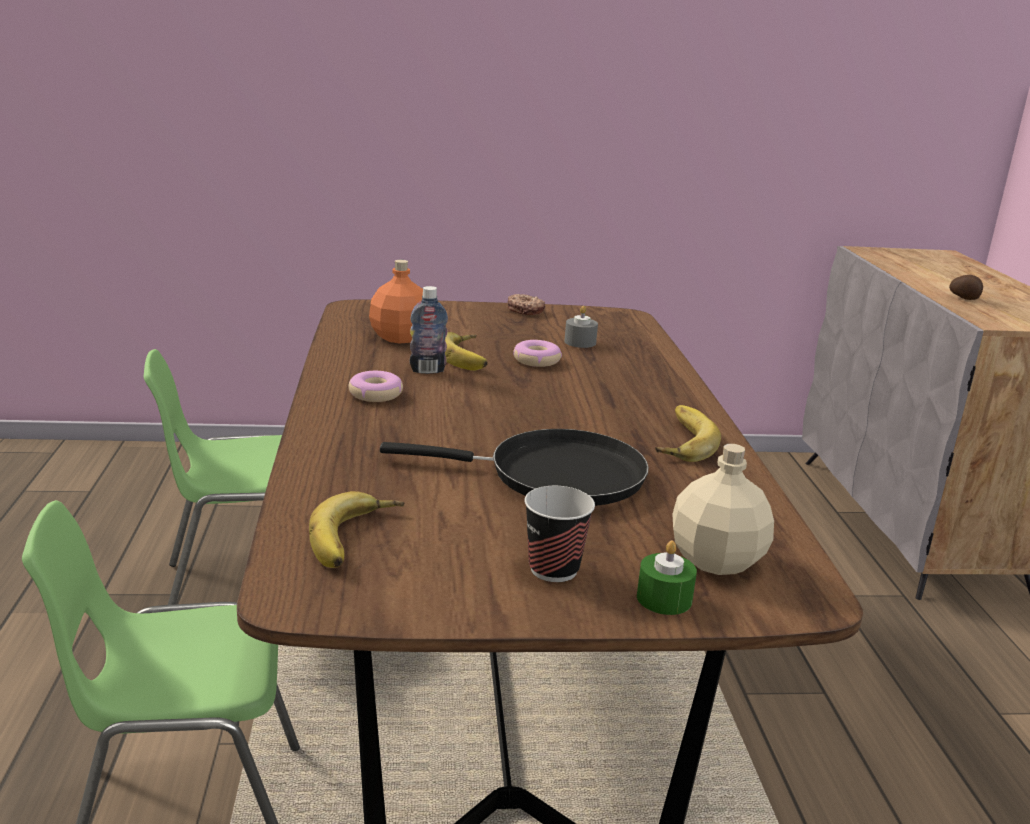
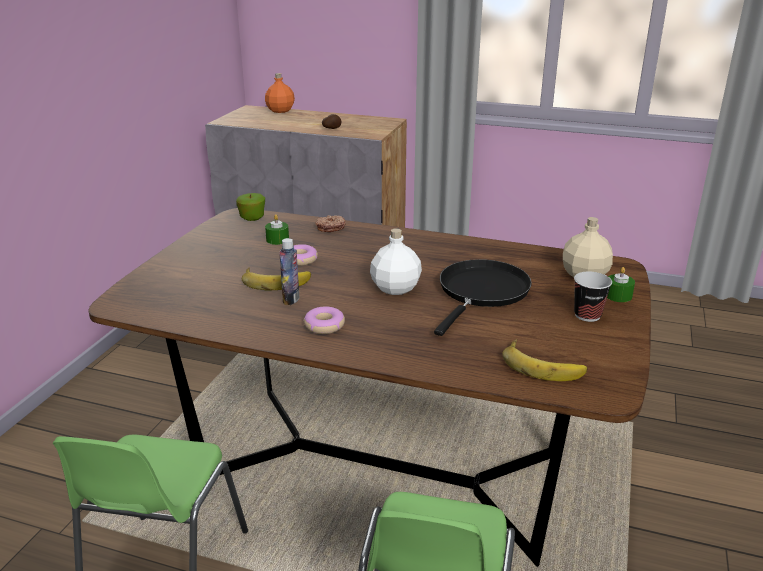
camera: 65 degrees left, 5 degrees up
orange bottle [369,260,423,343] -> orange bottle moved to [265,73,295,113]
donut [508,294,545,315] -> donut moved to [315,215,346,232]
grey candle [564,306,598,348] -> green candle [265,214,289,245]
banana [655,405,721,462] -> none
none -> apple [236,193,265,221]
none -> white bottle [370,228,422,295]

